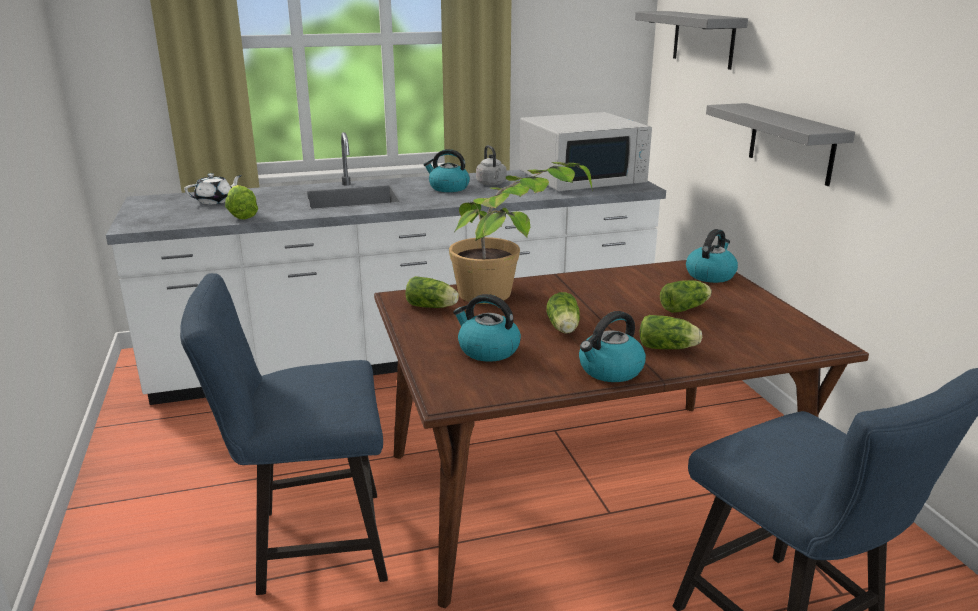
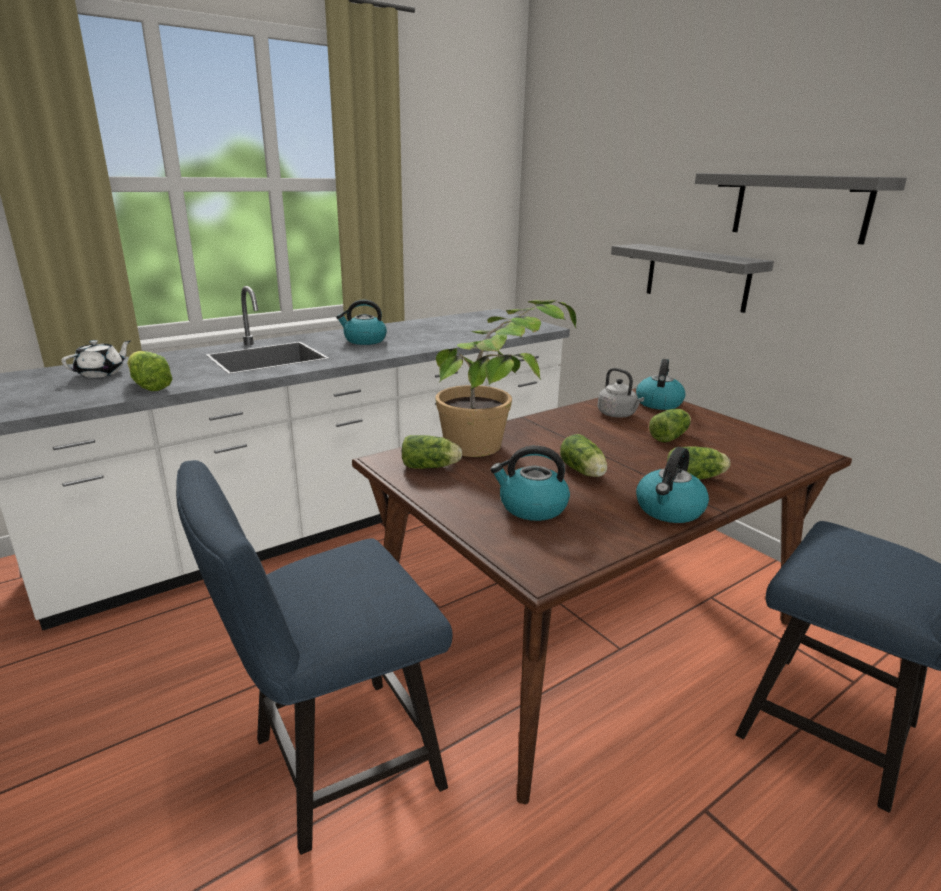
camera: 20 degrees left, 0 degrees up
grey kettle [476,145,507,186] -> grey kettle moved to [597,368,644,418]
white microwave [519,112,652,191] -> none
grey shelf [635,11,748,70] -> grey shelf moved to [695,173,907,245]

